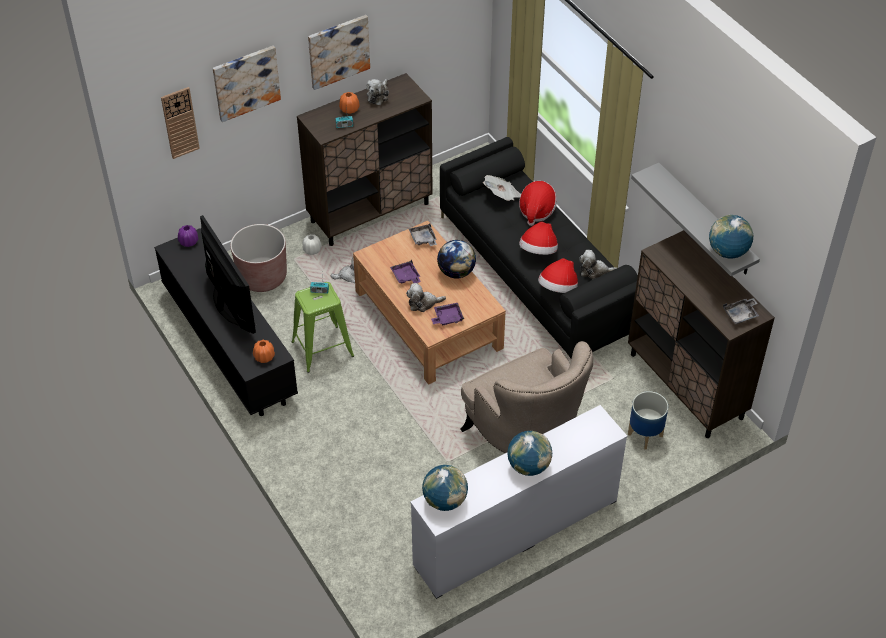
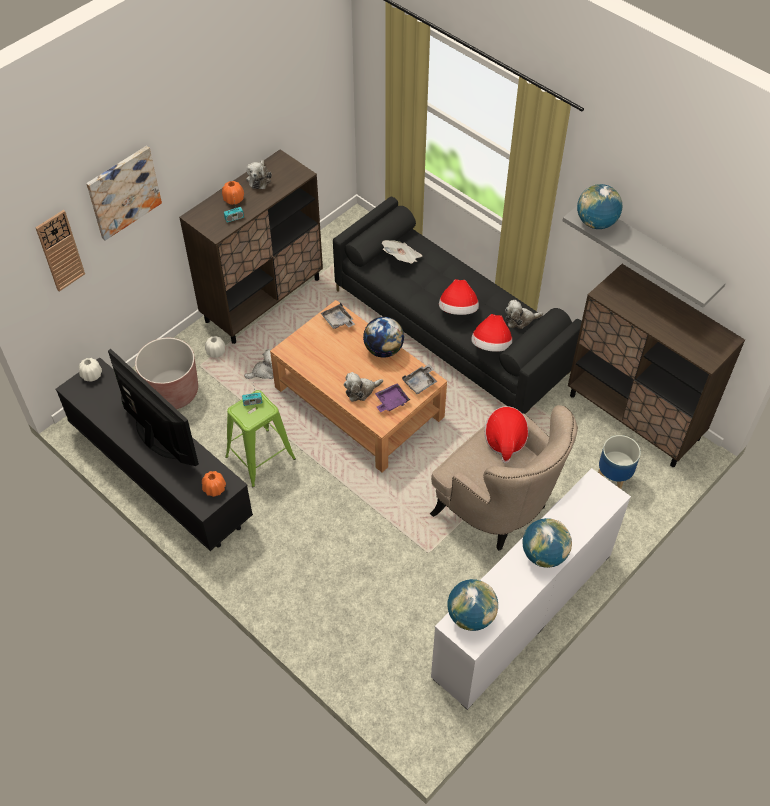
camera: 15 degrees left, 5 degrees up
purple vase [178,225,198,247] -> white vase [79,358,102,382]
picture [308,15,370,90] -> none
purple tray [390,260,421,283] -> none
hat [519,181,557,226] -> hat moved to [484,406,529,463]
globe [709,215,753,259] -> globe moved to [577,184,622,229]
grey tray [723,298,759,325] -> grey tray moved to [402,365,437,394]

